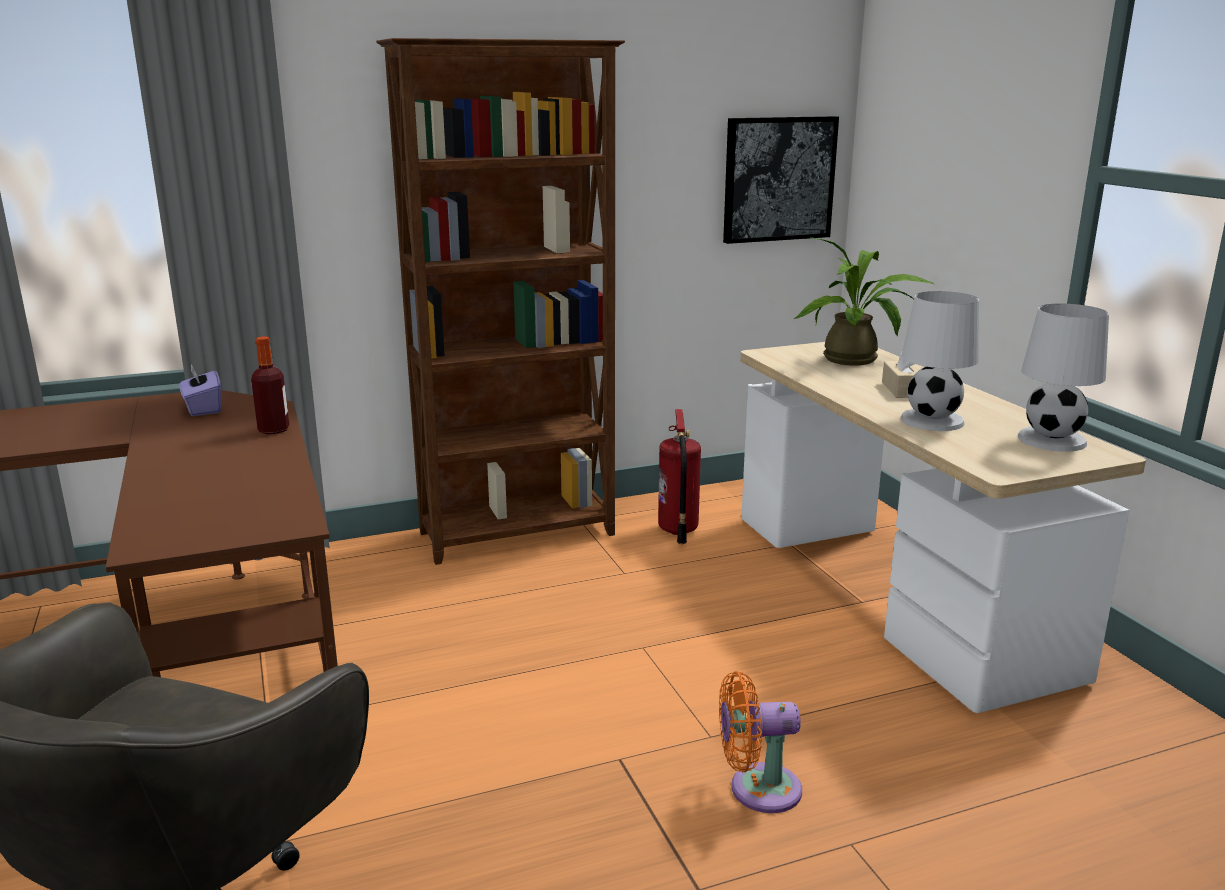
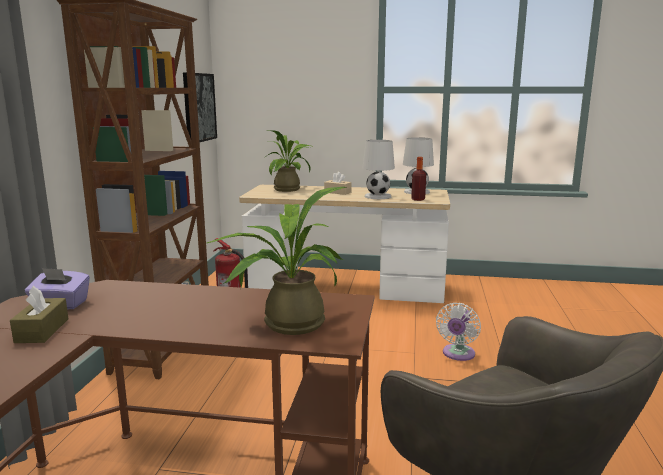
camera: 60 degrees left, 5 degrees down
bottle [251,336,289,434] -> bottle moved to [411,157,426,201]
orange fan [719,671,802,813] -> white fan [436,303,481,361]
none -> brown tissue box [10,286,69,343]
none -> potted plant [207,187,347,335]

